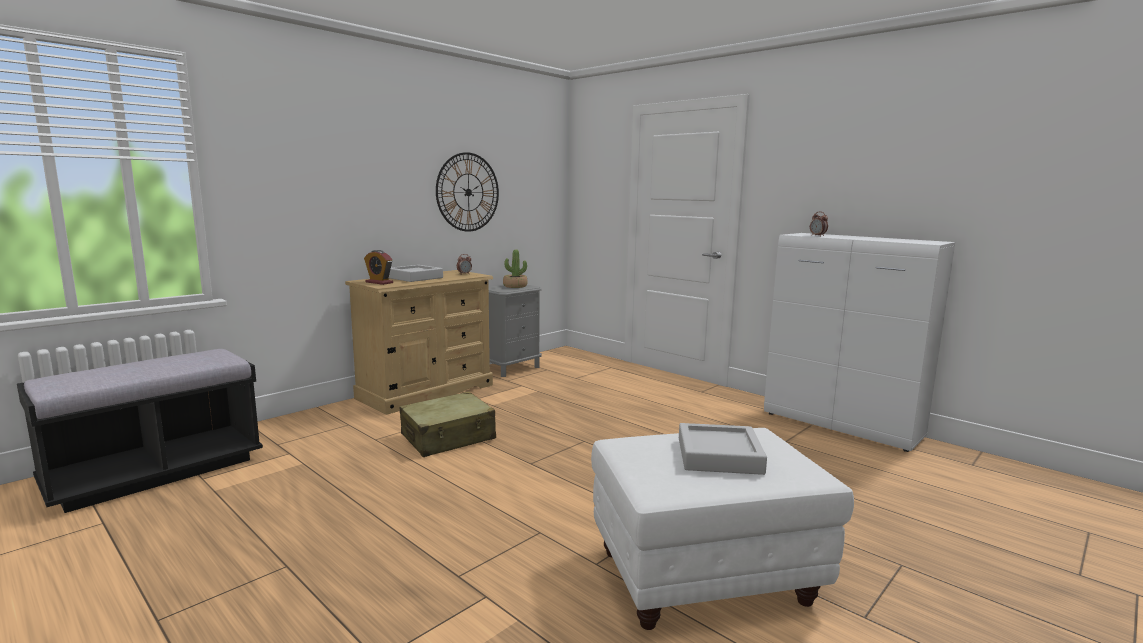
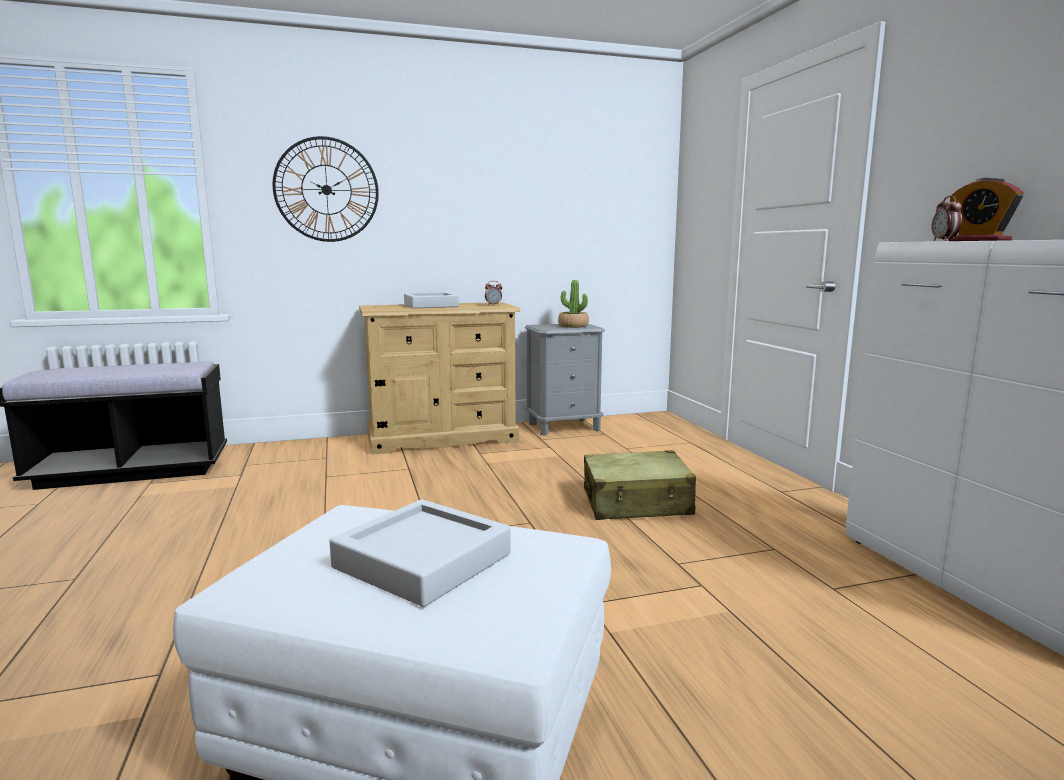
camera: 30 degrees right, 0 degrees up
alarm clock [364,250,393,285] -> alarm clock moved to [948,177,1024,241]
beige suitcase [400,392,496,457] -> beige suitcase moved to [584,450,696,520]
wall clock [436,152,499,232] -> wall clock moved to [273,136,379,242]

